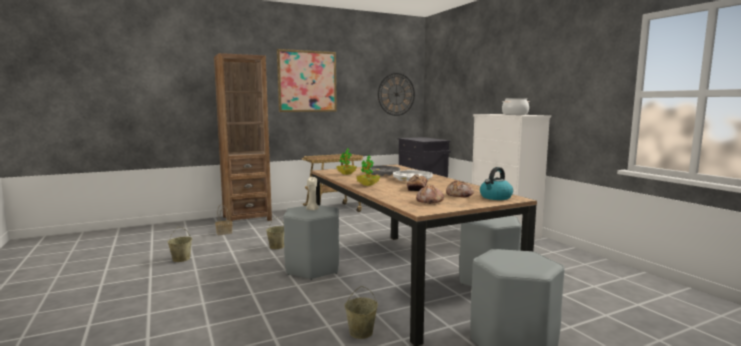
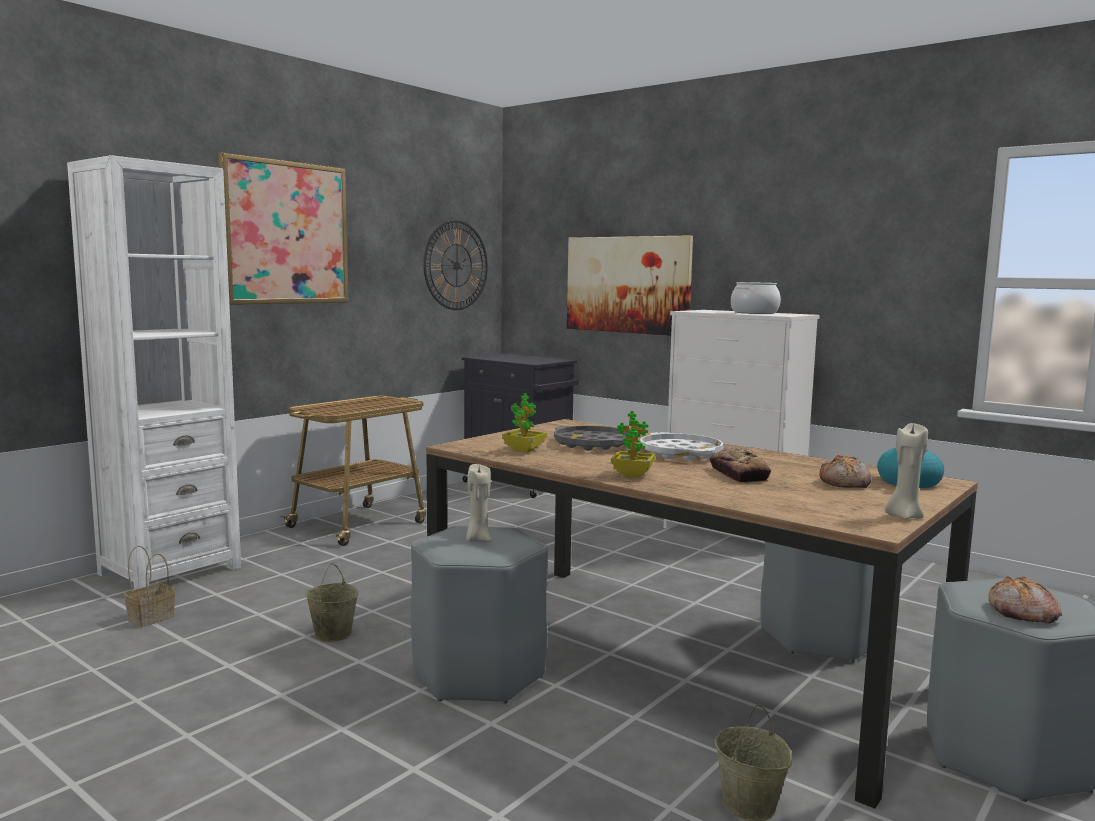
camera: 25 degrees left, 0 degrees up
beige bucket [168,227,192,262] -> none
brown bookcase [214,53,272,221] -> white bookcase [67,155,241,590]
bread [416,185,444,204] -> bread moved to [988,576,1062,623]
none -> picture [567,235,693,336]
none -> beige candle [885,423,928,519]

